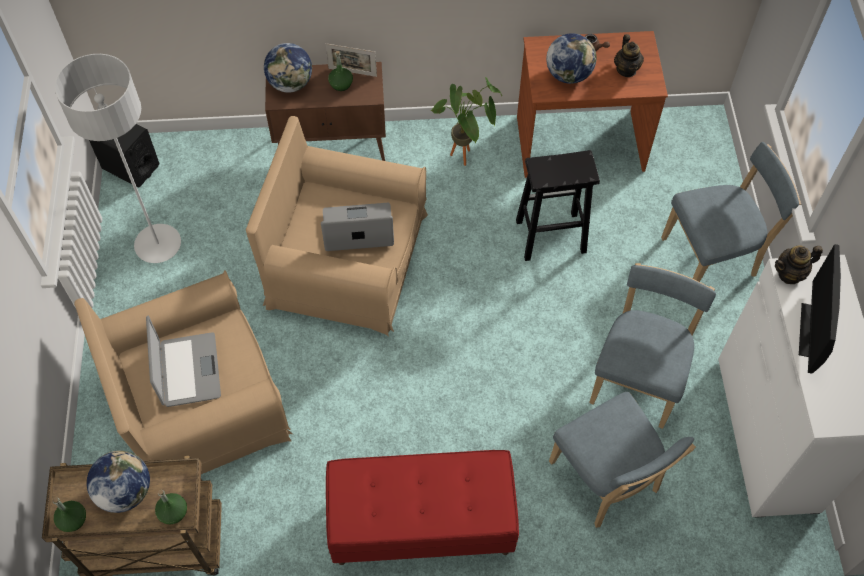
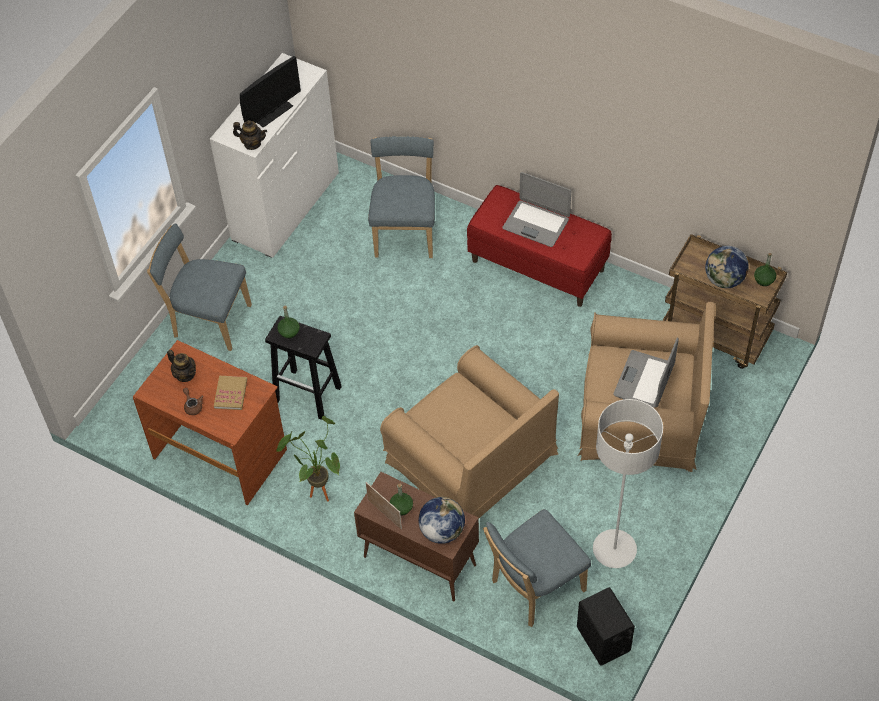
camera: 145 degrees left, 5 degrees down
green bottle [155,490,187,524] -> green bottle moved to [277,305,300,339]
laptop [321,203,394,251] -> laptop moved to [502,172,571,247]
globe [546,33,596,84] -> book [214,376,247,410]
blue chair [589,263,716,429] -> blue chair moved to [483,509,591,627]
teapot [614,34,644,77] -> teapot turned 105 degrees clockwise [167,350,196,382]

